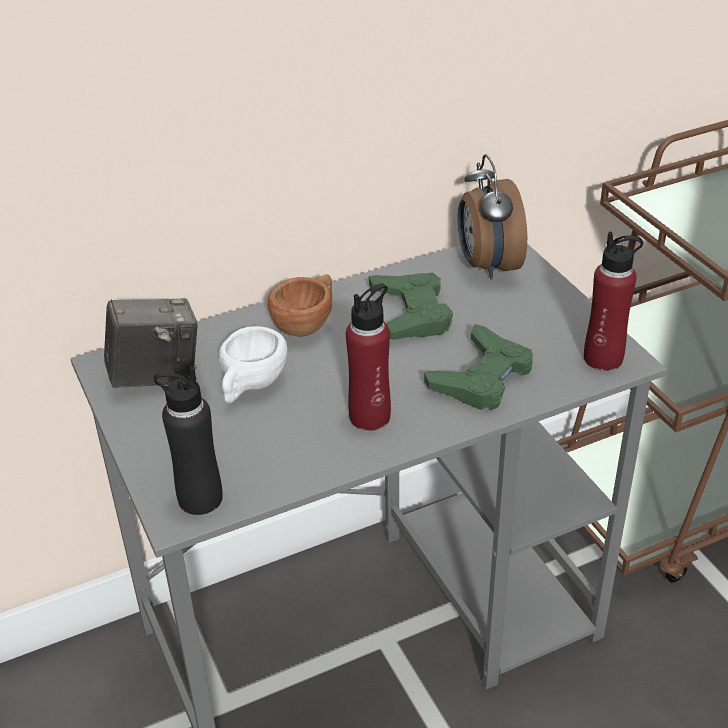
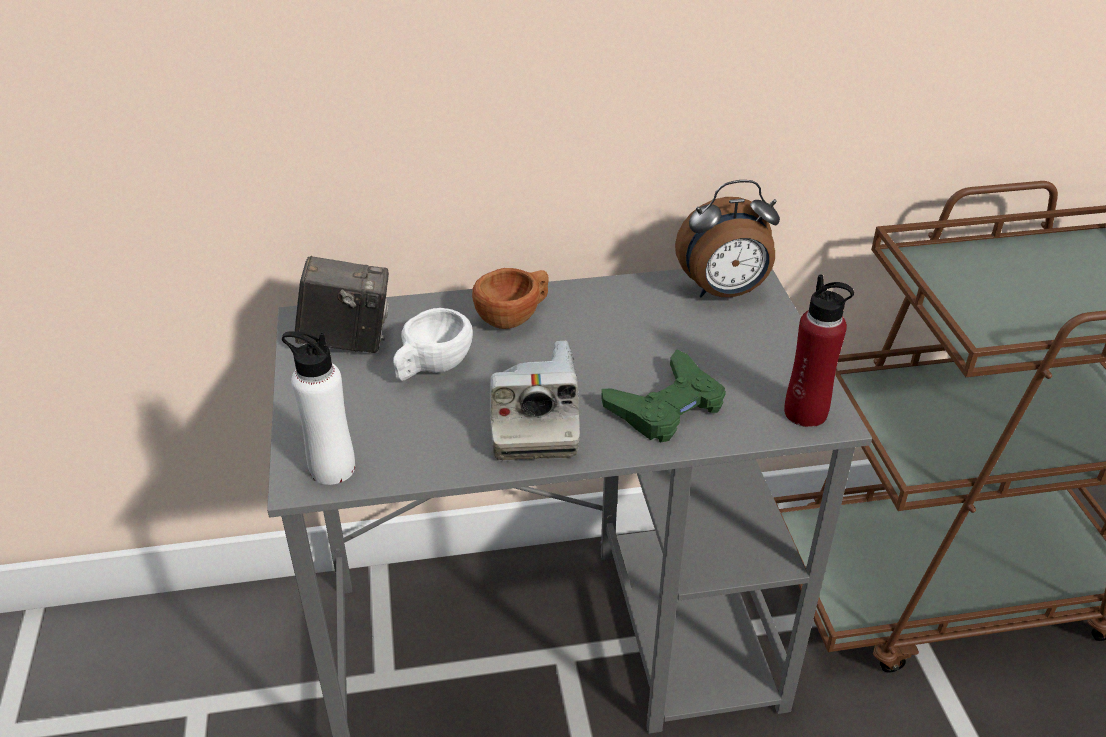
camera: 15 degrees right, 0 degrees up
black bottle [154,366,223,515] -> white bottle [282,331,355,485]
red bottle [346,283,391,431] -> camera [490,341,580,460]
green game controller [369,273,453,340] -> none
alarm clock [458,154,527,279] -> alarm clock turned 105 degrees counterclockwise [675,180,780,297]

